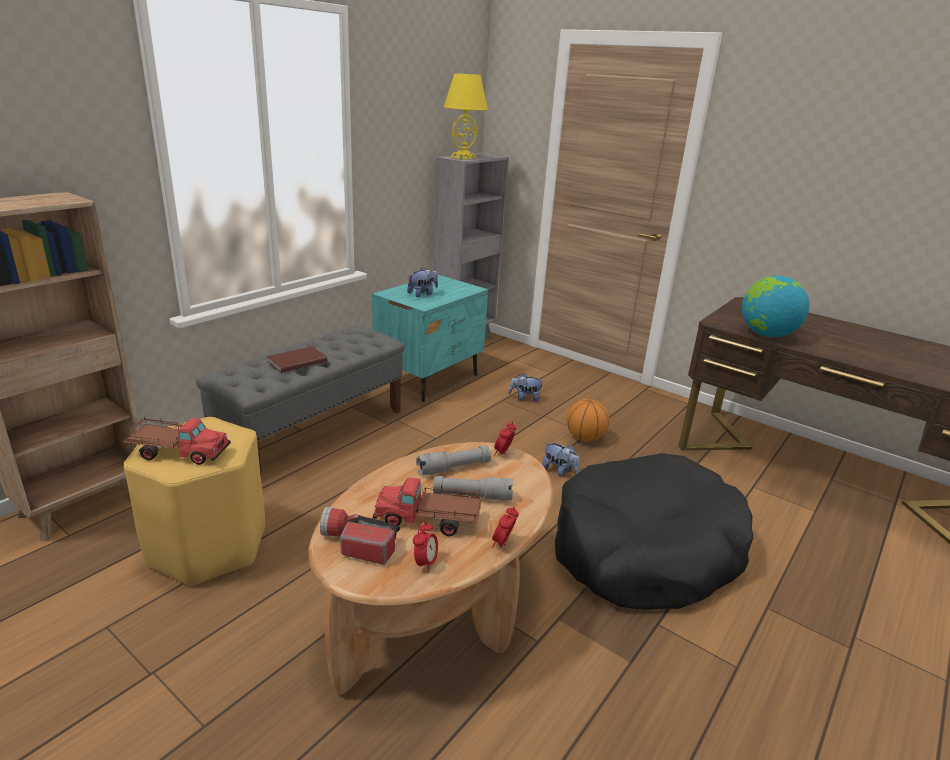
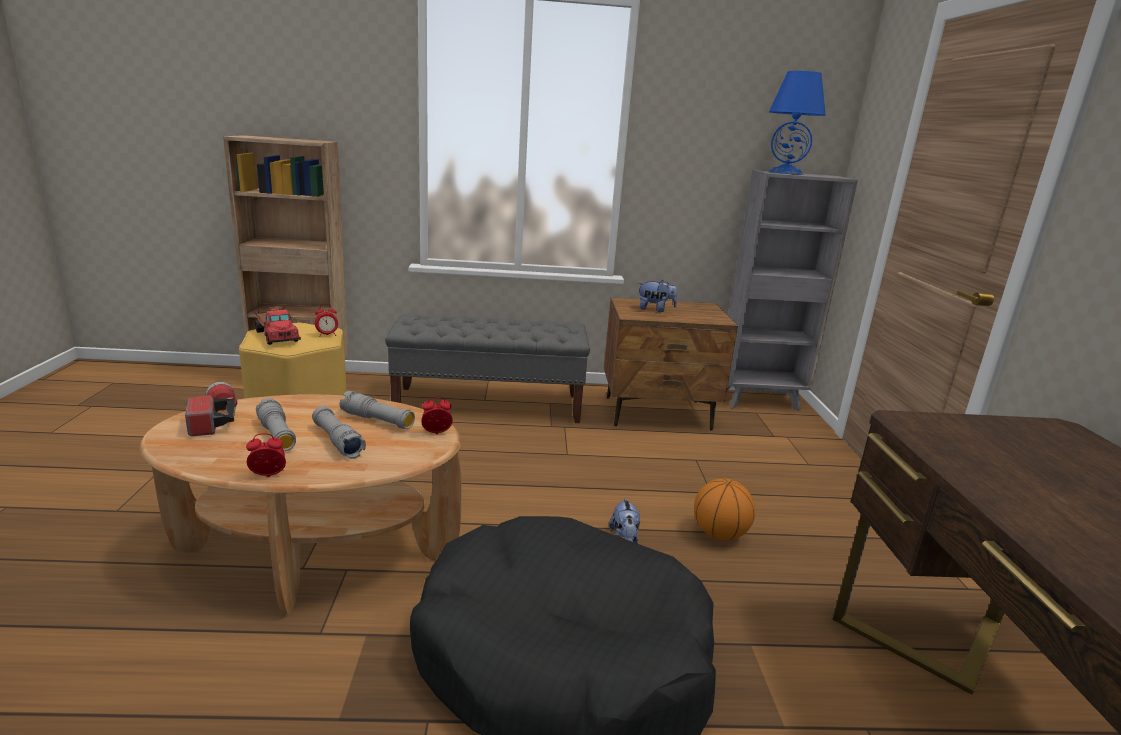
camera: 50 degrees right, 5 degrees down
brown book [267,346,327,373] -> none
turquoise nightstand [372,275,488,402] -> brown nightstand [604,298,738,431]
toy truck [373,477,482,537] -> grey flashlight [256,398,296,451]
alarm clock [413,521,438,572] -> alarm clock moved to [315,304,338,337]
yellow table lamp [444,73,488,159] -> blue table lamp [769,71,826,175]
plush toy [508,373,543,402] -> none
globe [742,276,809,337] -> none

